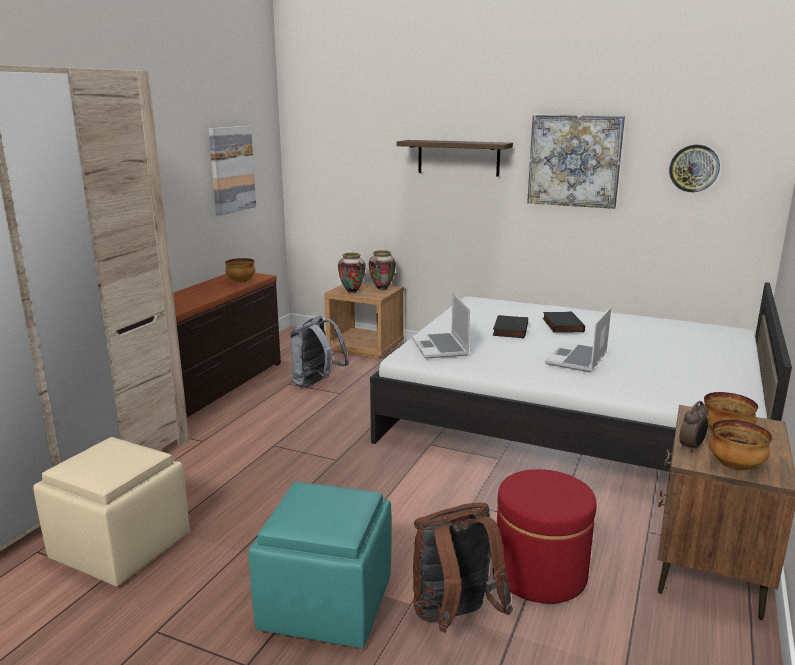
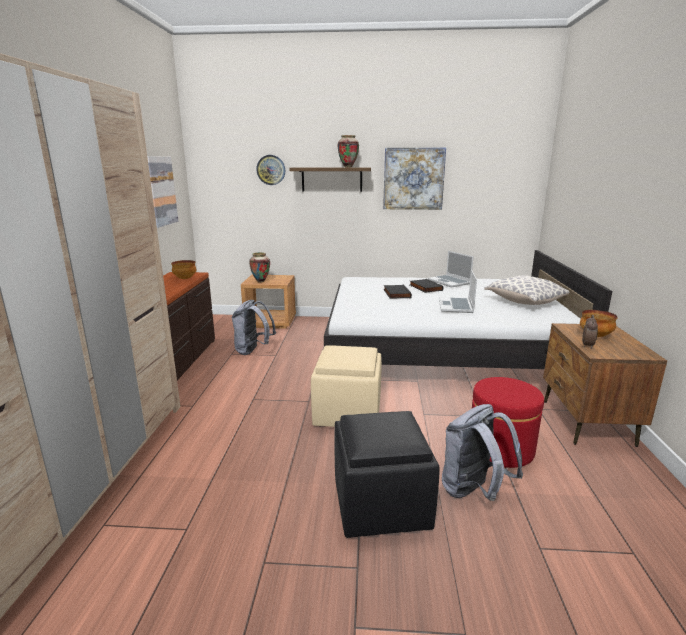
camera: 20 degrees left, 0 degrees up
beige ottoman [33,437,190,586] -> beige ottoman moved to [311,345,382,427]
turquoise ottoman [248,482,392,649] -> black ottoman [334,411,440,538]
vase [369,250,396,290] -> vase moved to [337,135,359,167]
laptop [412,293,470,359] -> laptop moved to [428,251,474,288]
brown backpack [413,502,513,633] -> grey backpack [442,404,523,501]
wall clock [669,145,720,192] -> wall clock moved to [256,155,285,185]
bowl [709,420,772,470] -> none
none -> pillow [484,275,569,305]

